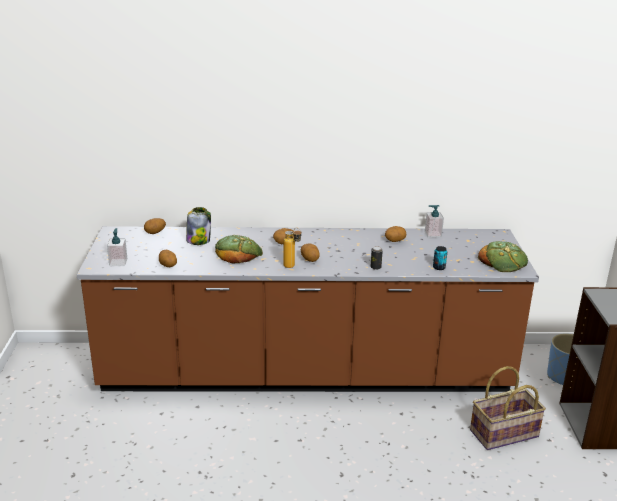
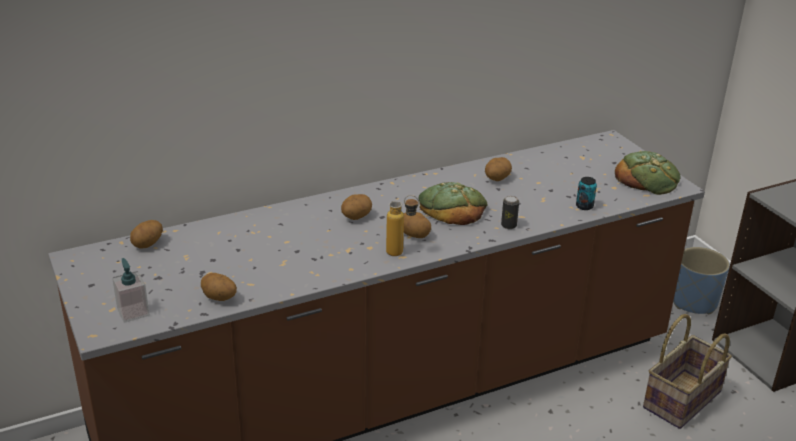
camera: 25 degrees left, 5 degrees up
jar [186,207,211,245] -> none
bread [215,235,263,264] -> bread moved to [418,182,488,225]
soap dispenser [425,205,444,238] -> none

